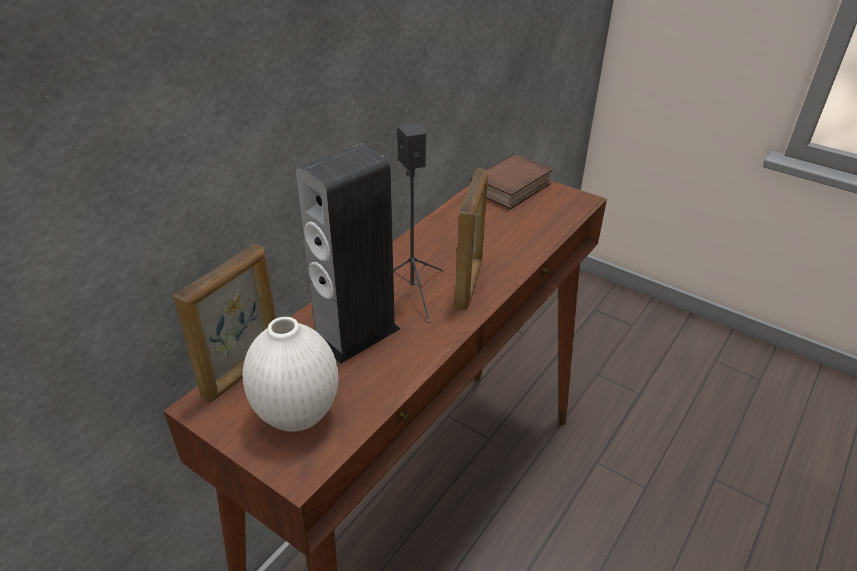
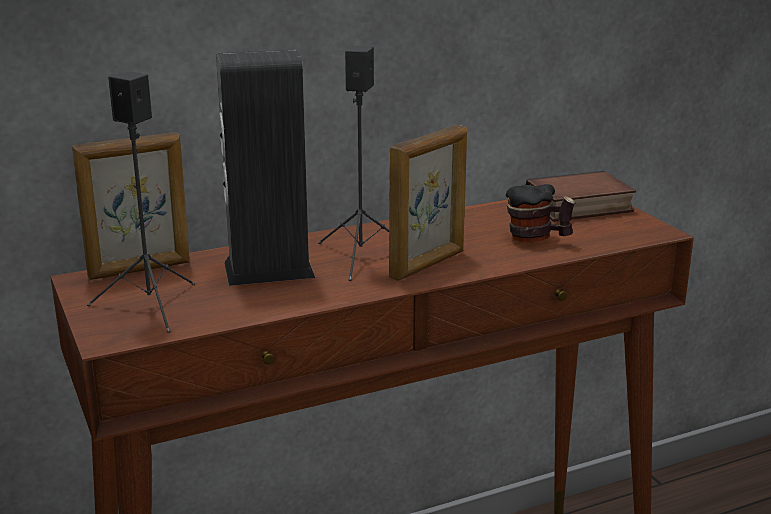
camera: 30 degrees right, 15 degrees down
white vase [243,317,339,432] -> black speaker [87,71,195,333]
none -> mug [506,184,576,243]

